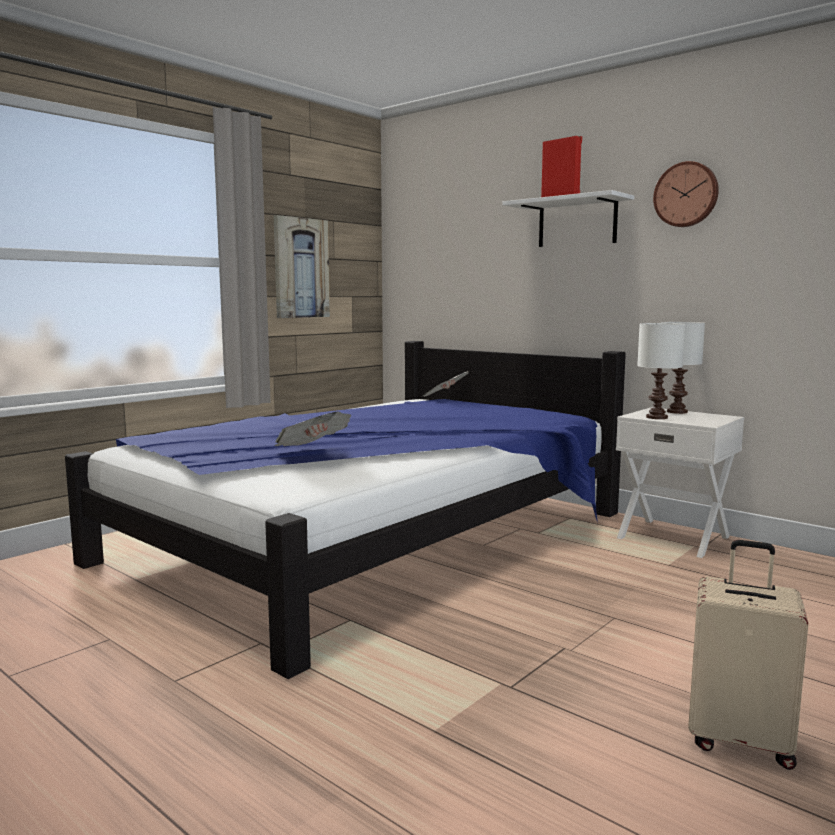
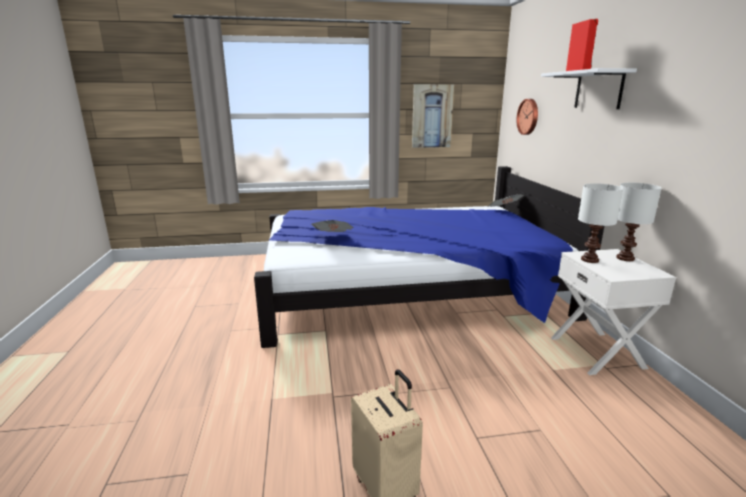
camera: 40 degrees right, 10 degrees up
wall clock [653,161,719,227] -> wall clock moved to [516,99,538,135]

